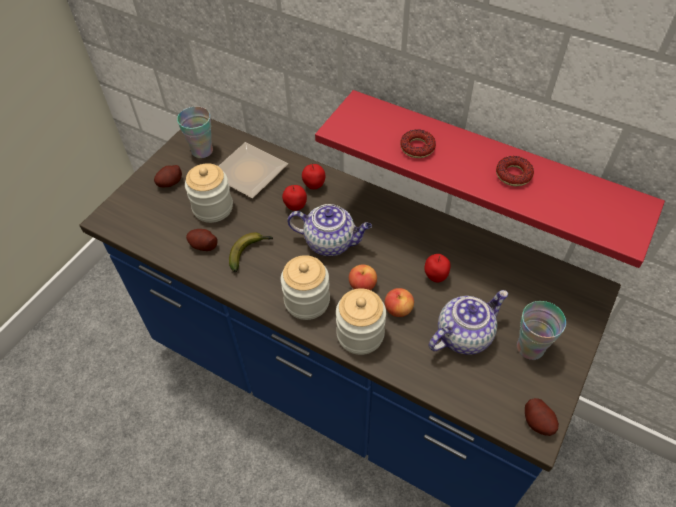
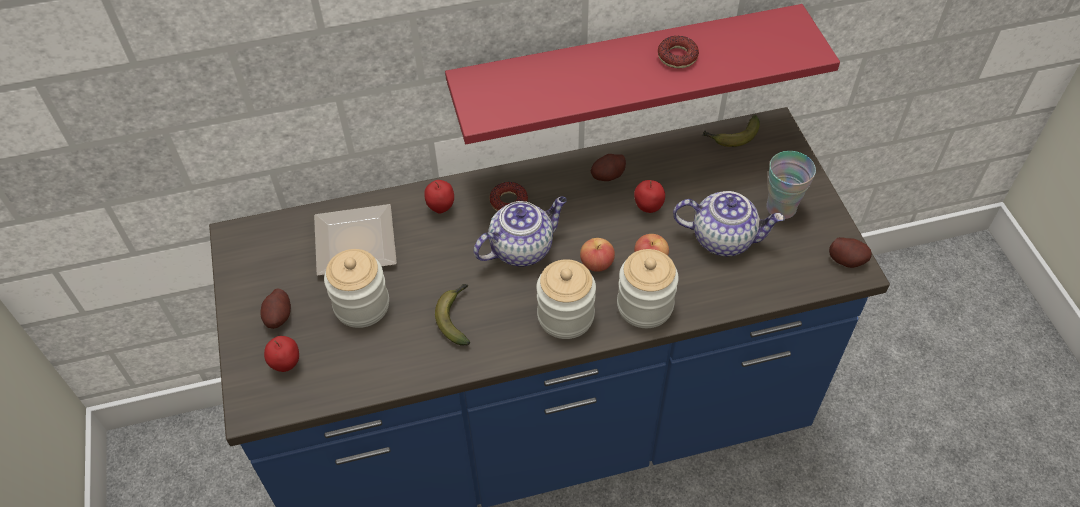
camera: 45 degrees left, 0 degrees up
cup [177,106,213,158] -> none
potato [186,229,218,251] -> potato moved to [591,154,626,181]
apple [282,185,307,211] -> apple moved to [264,336,299,372]
donut [400,129,436,158] -> donut moved to [490,182,528,212]
teapot [429,290,508,355] -> teapot turned 90 degrees clockwise [673,191,785,256]
none -> banana [703,115,760,147]

